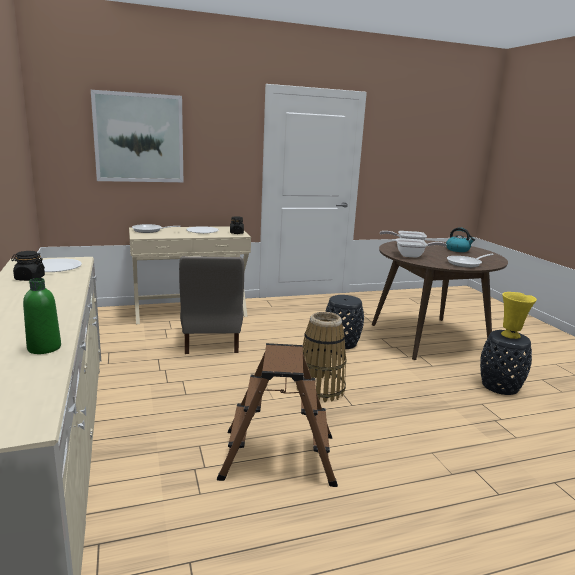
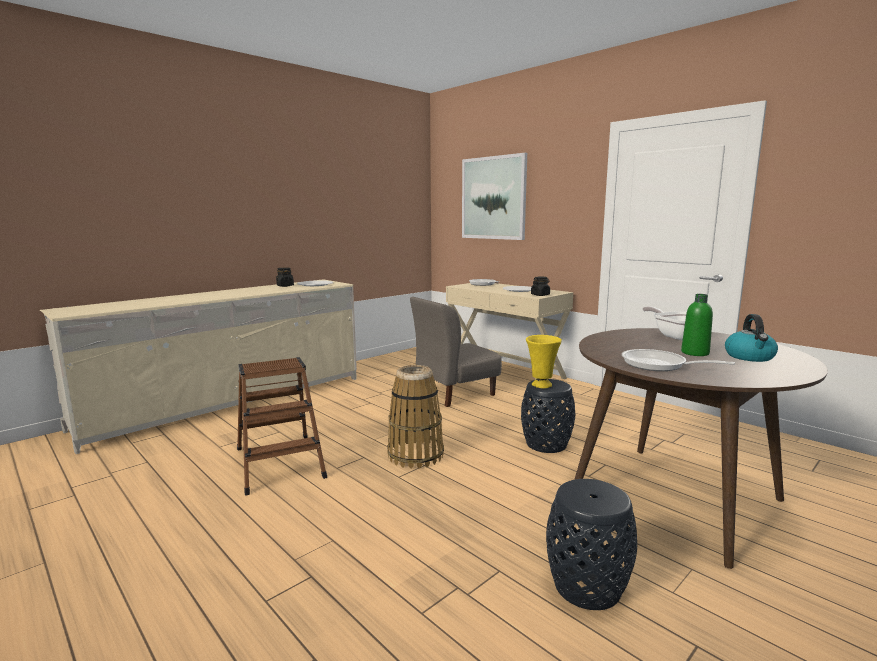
camera: 65 degrees right, 5 degrees down
green bottle [23,278,61,354] -> green bottle moved to [681,294,713,356]
frying pan [396,238,447,258] -> none
yellow vase [501,292,537,339] -> yellow vase moved to [526,335,562,388]

